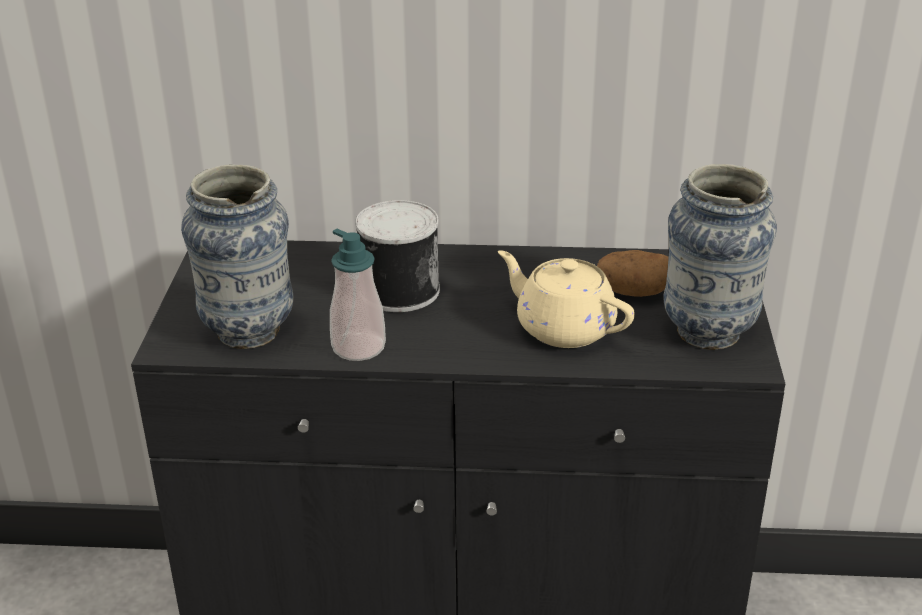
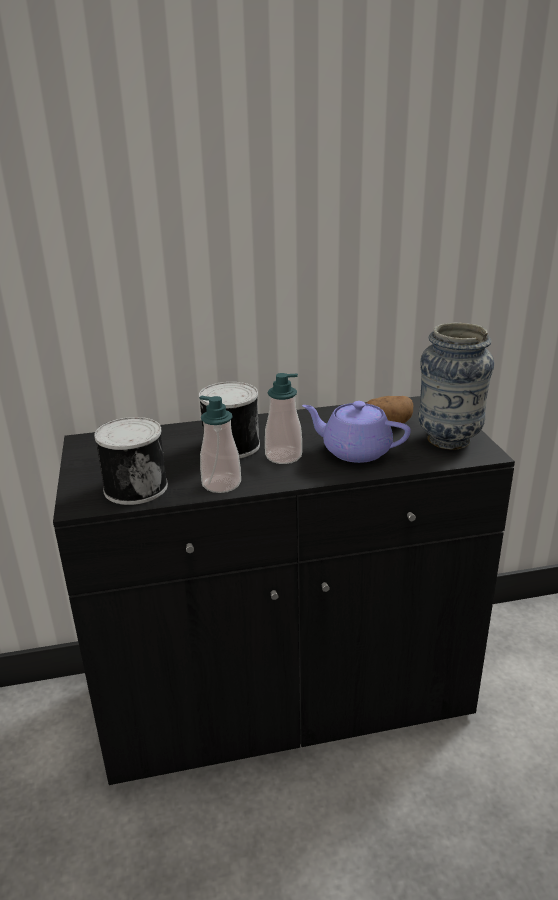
camera: 15 degrees left, 5 degrees down
vase [181,164,293,349] -> can [94,417,168,505]
beige teapot [498,250,635,348] -> purple teapot [302,401,411,463]
none -> soap dispenser [265,373,302,464]

